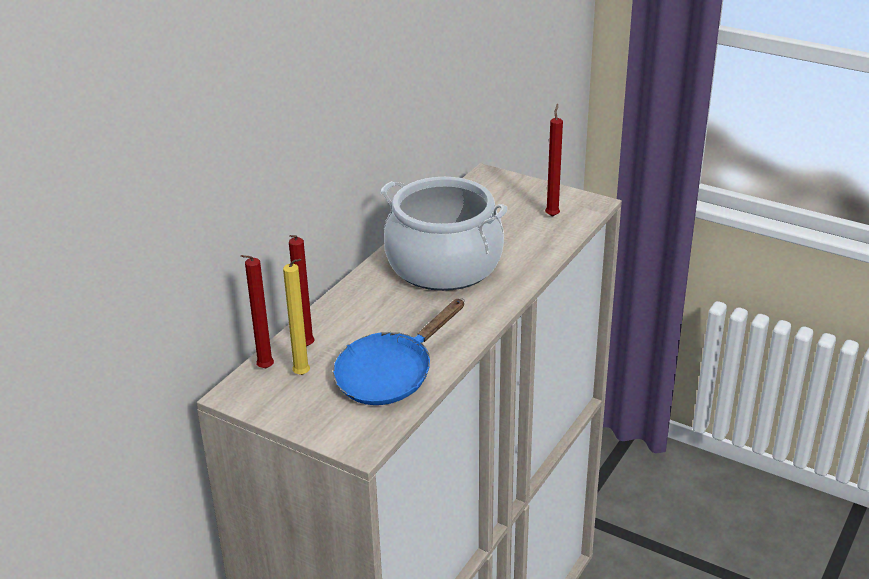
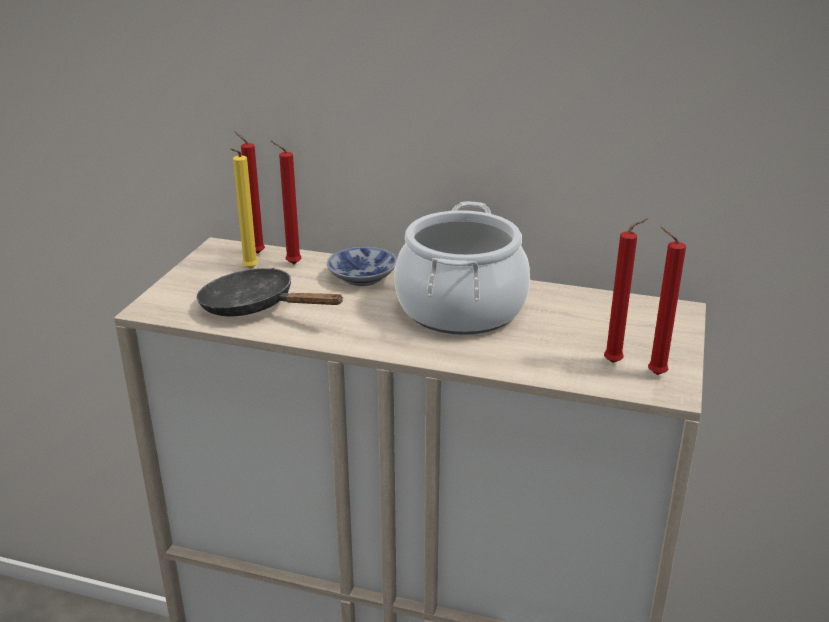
camera: 75 degrees right, 5 degrees down
blue frying pan [333,298,465,405] -> black frying pan [197,268,344,316]
none -> bowl [327,247,397,286]
none -> red candle [648,227,686,375]

